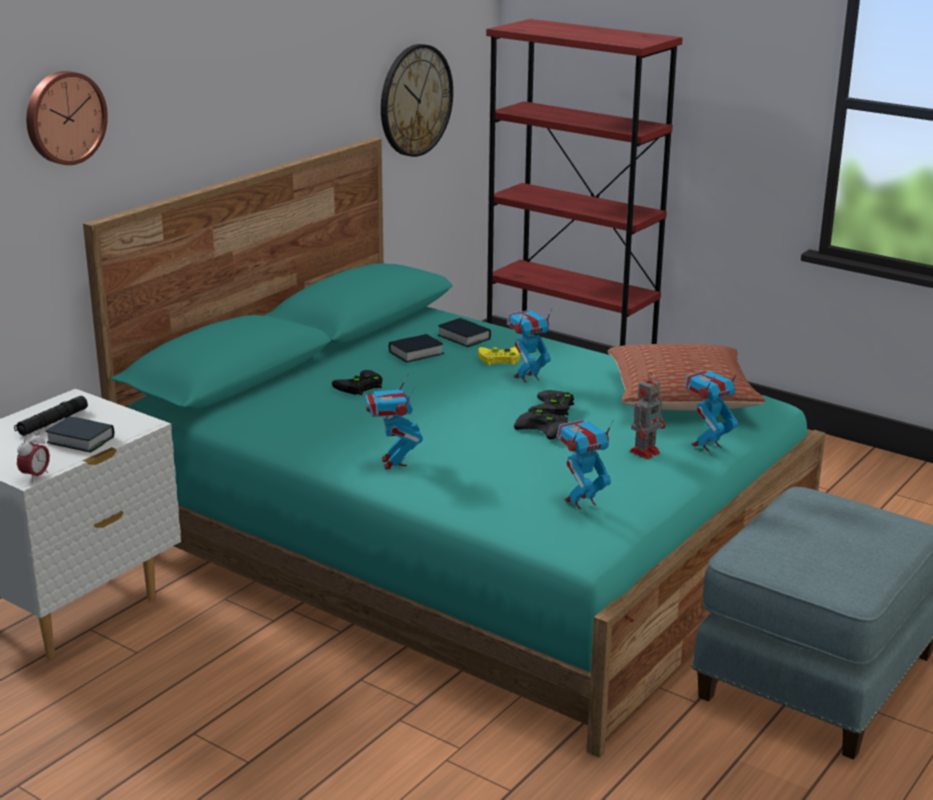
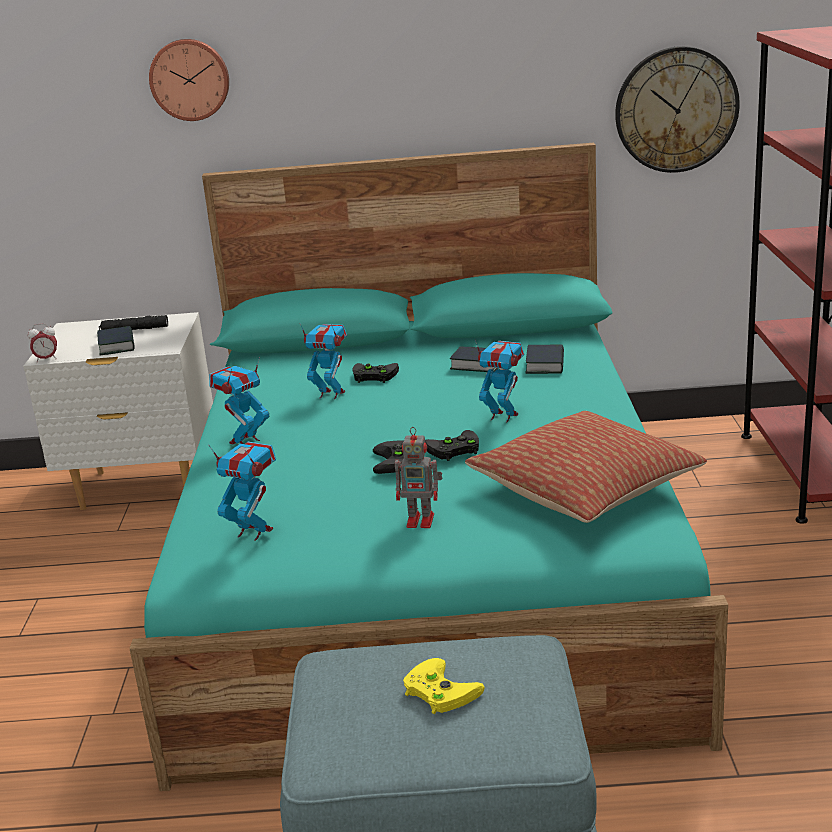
camera: 55 degrees right, 0 degrees up
yellow game controller [478,347,520,366] -> yellow game controller moved to [403,658,485,714]
toy robot [685,368,741,452] -> toy robot moved to [300,324,347,399]

